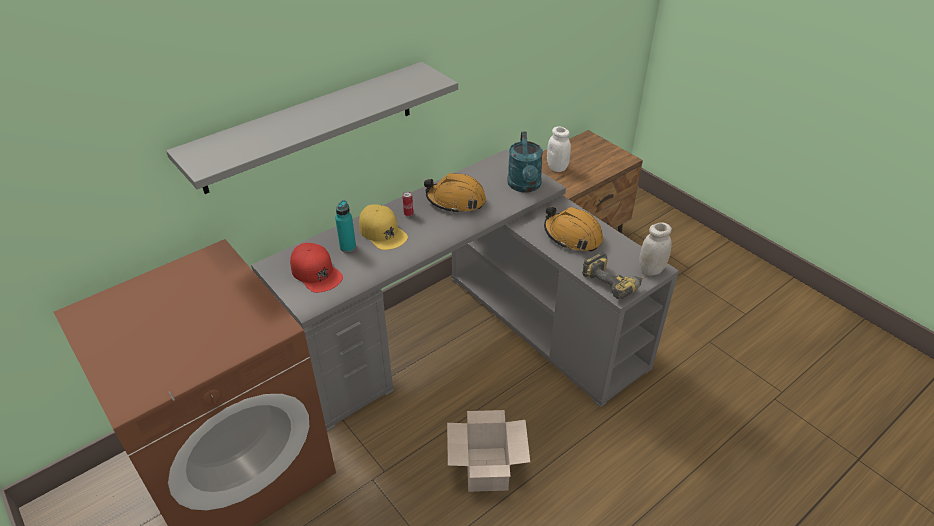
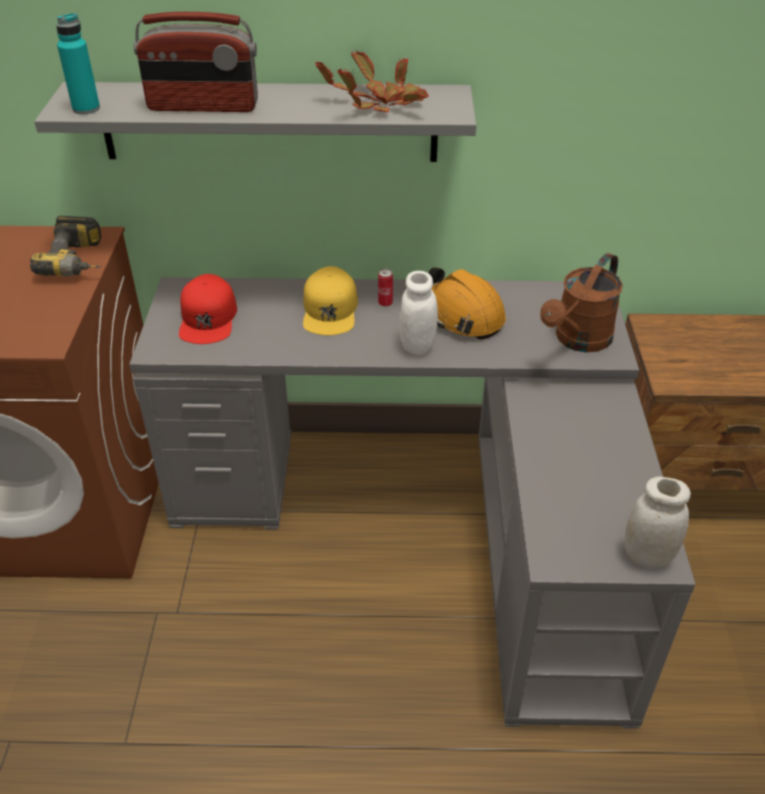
camera: 40 degrees right, 0 degrees up
turquoise bottle [335,200,356,253] -> turquoise bottle moved to [56,13,100,114]
cardboard box [447,410,530,492] -> none
turquoise watering can [507,131,543,193] -> brown watering can [540,253,623,352]
orange hard hat [544,207,603,252] -> none
white jar [547,126,571,172] -> white jar moved to [400,271,438,355]
power drill [582,251,646,299] -> power drill moved to [30,216,101,277]
none -> radio [134,12,258,112]
none -> potted plant [315,50,429,113]

